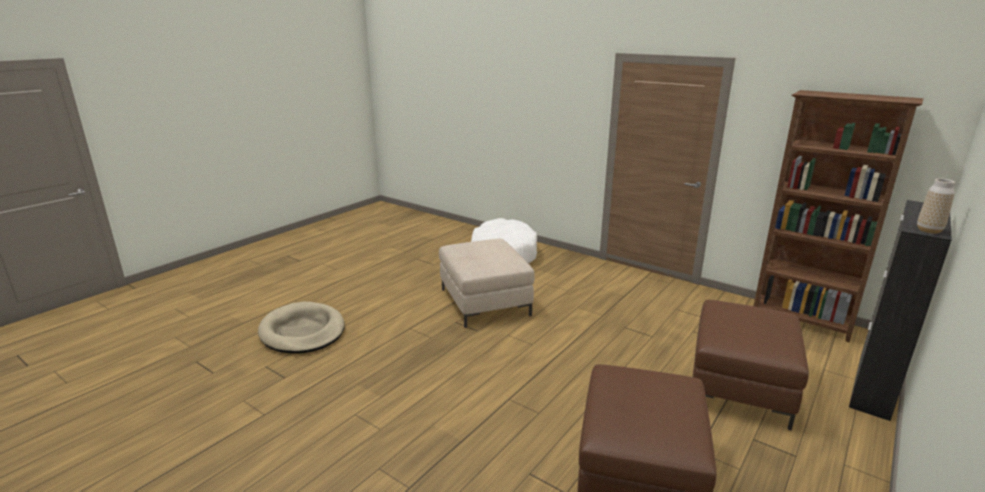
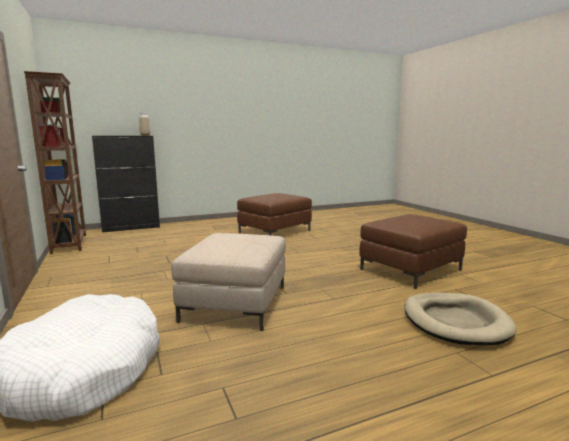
camera: 150 degrees left, 10 degrees down
brown ottoman [693,300,809,431] -> brown ottoman moved to [359,214,467,289]

